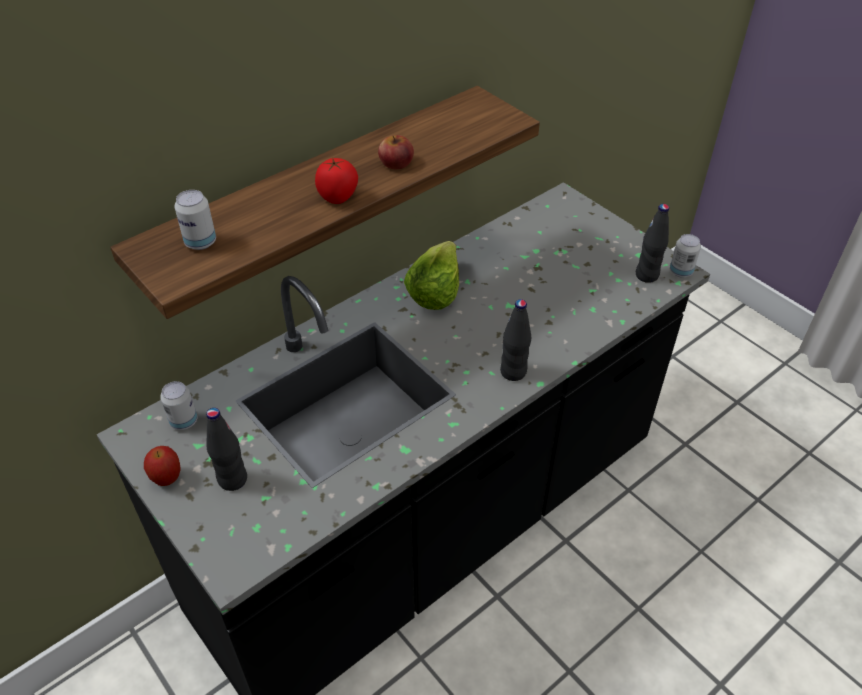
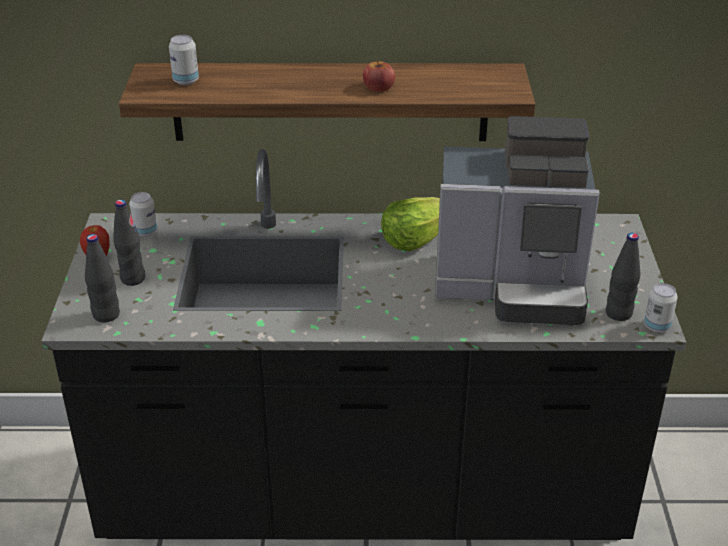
camera: 40 degrees right, 10 degrees down
tomato [315,158,358,204] -> none
black bottle [500,299,531,381] -> black bottle moved to [85,234,120,322]
none -> coffee machine [435,116,600,325]

